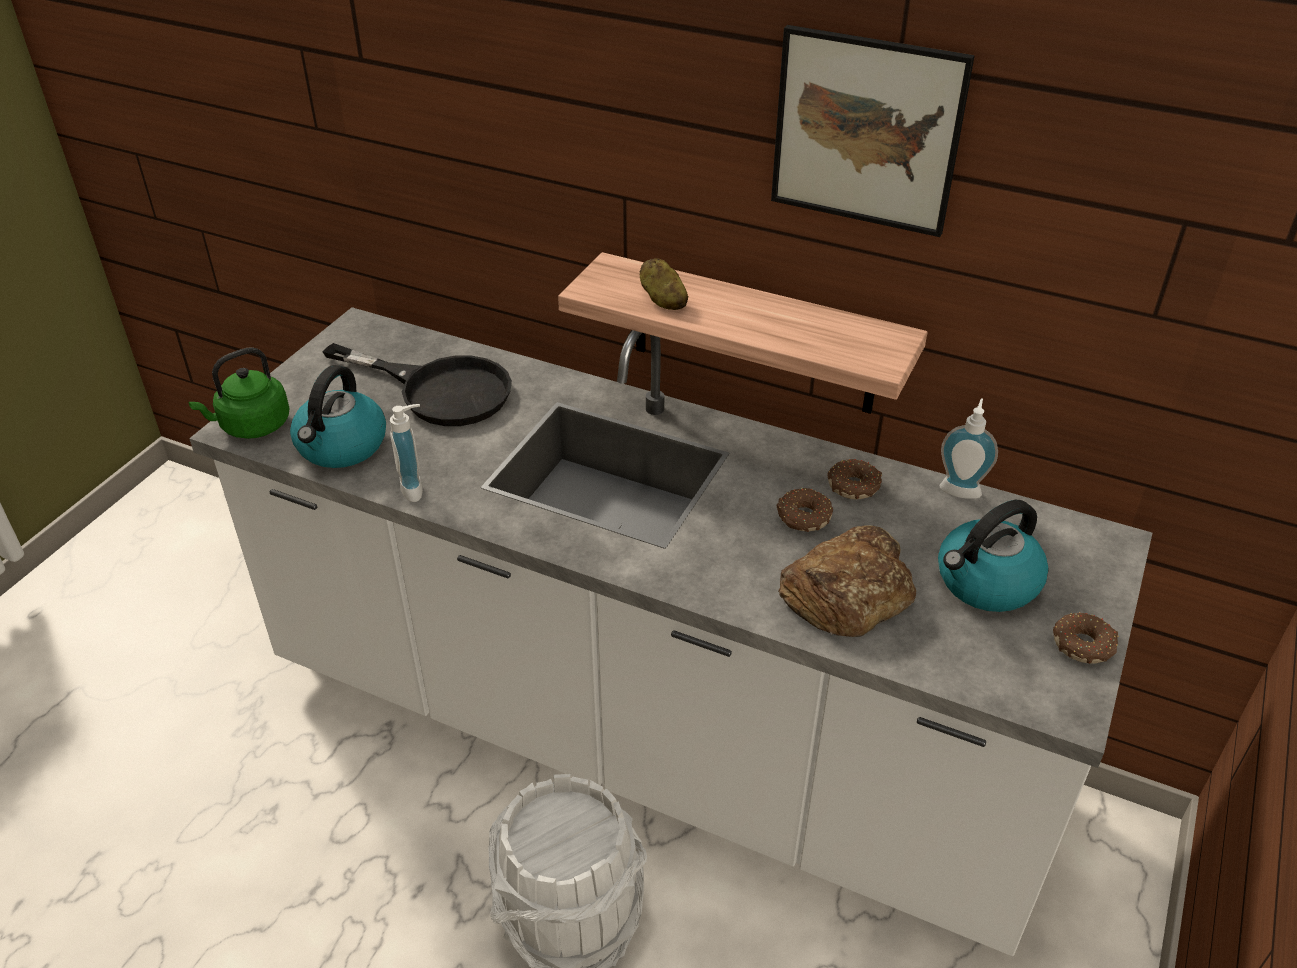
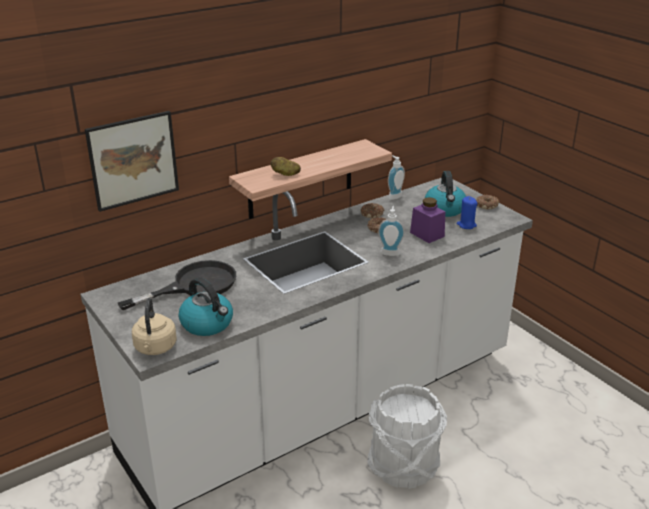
camera: 60 degrees left, 10 degrees down
green kettle [188,347,290,439] -> beige kettle [132,298,177,355]
soap dispenser [390,404,423,502] -> soap dispenser moved to [378,206,405,256]
picture [771,25,974,237] -> picture moved to [85,111,179,212]
bread [778,525,916,637] -> purple jar [410,197,445,243]
none -> blue candle [457,196,478,229]

